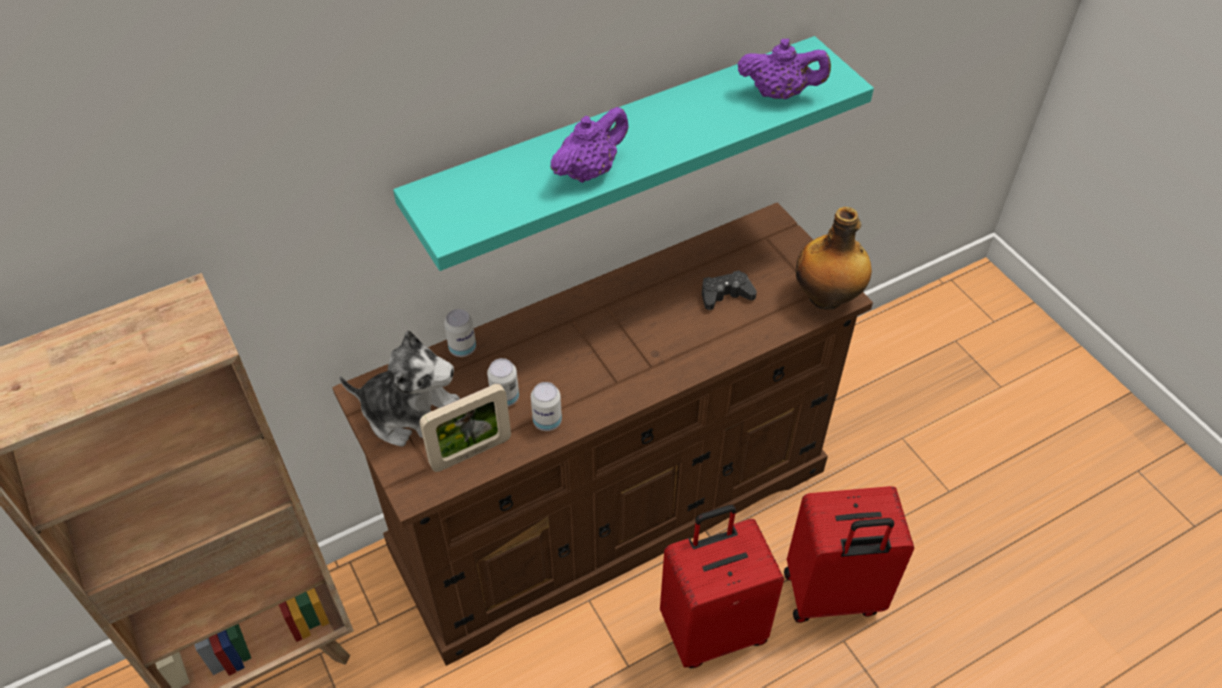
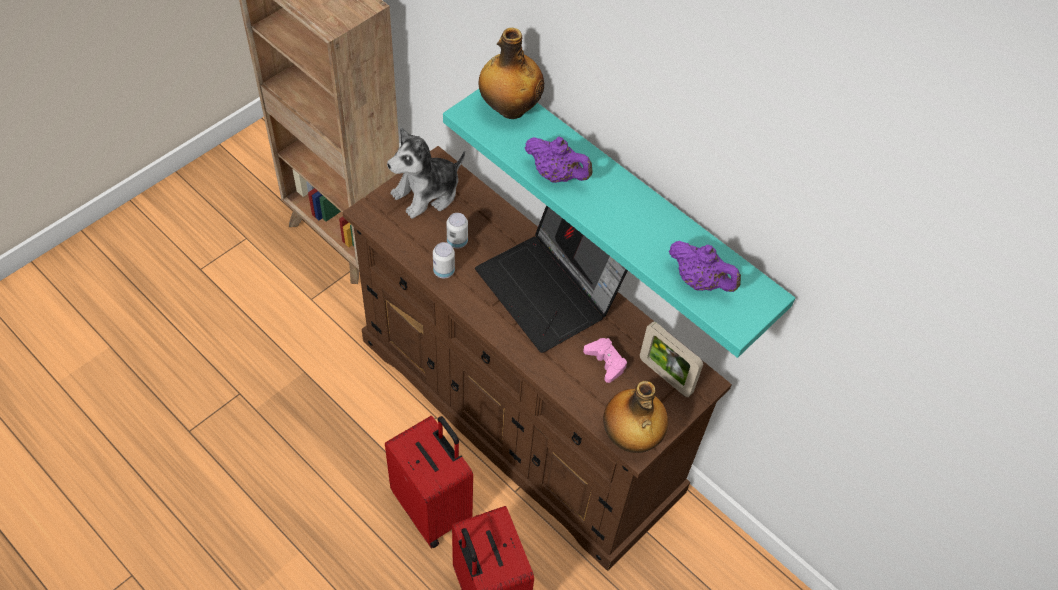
camera: 70 degrees right, 5 degrees up
plush toy [339,331,460,447] -> plush toy turned 60 degrees clockwise [387,127,465,219]
picture frame [419,384,511,472] -> picture frame moved to [640,322,703,397]
can [444,309,476,357] -> none
black game controller [702,270,757,310] -> pink game controller [583,338,627,383]
purple teapot [738,39,831,99] -> purple teapot turned 45 degrees counterclockwise [669,241,741,292]
none -> laptop [475,205,628,353]
none -> bottle [479,28,544,119]

